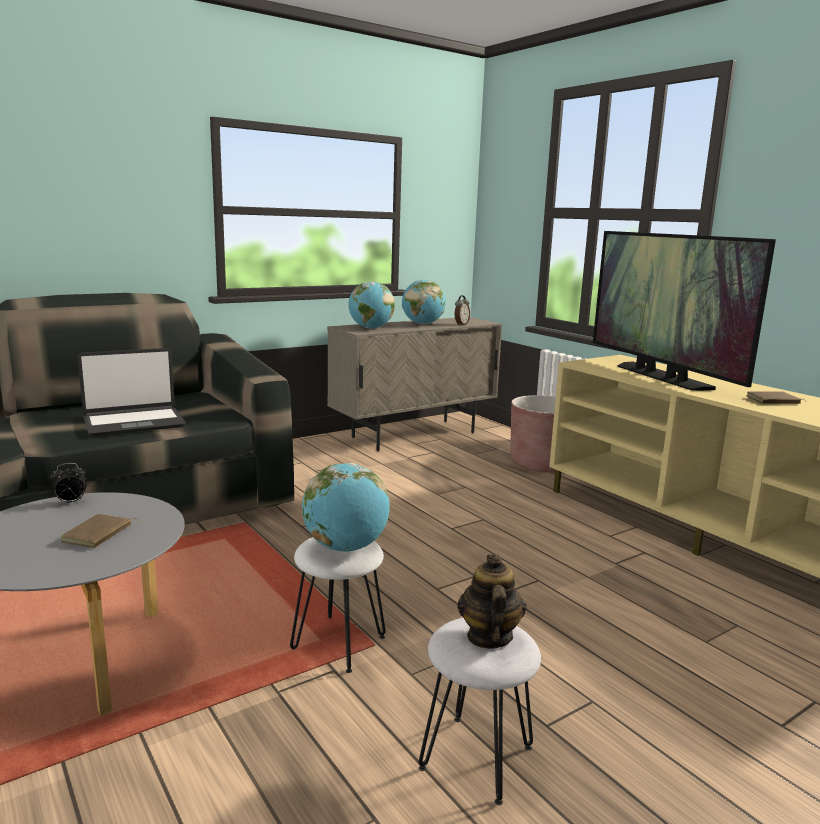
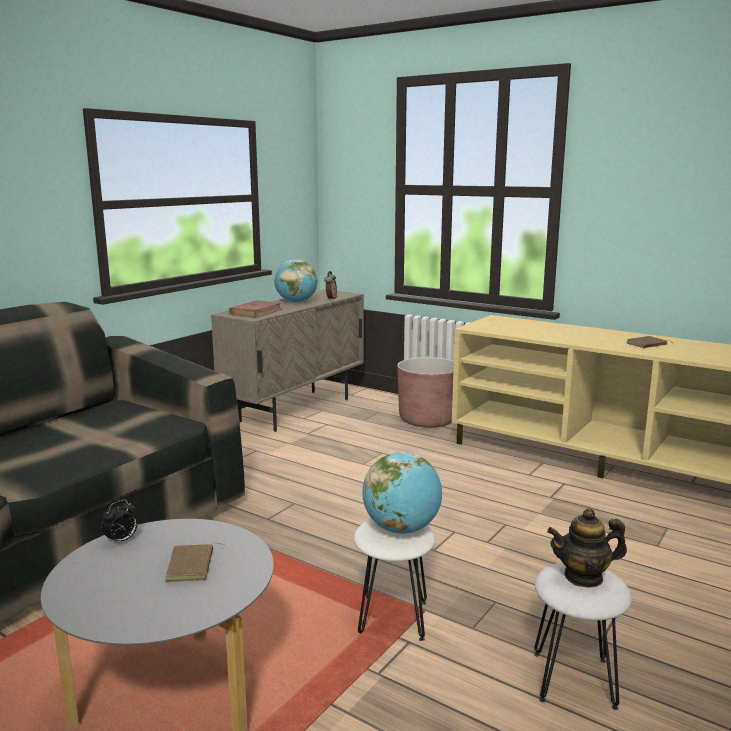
camera: 20 degrees left, 0 degrees up
laptop [78,348,186,436] -> none
globe [349,281,395,329] -> brown book [229,300,282,318]
teapot [457,553,527,649] -> teapot turned 75 degrees counterclockwise [547,508,627,588]
television [593,231,776,391] -> none

